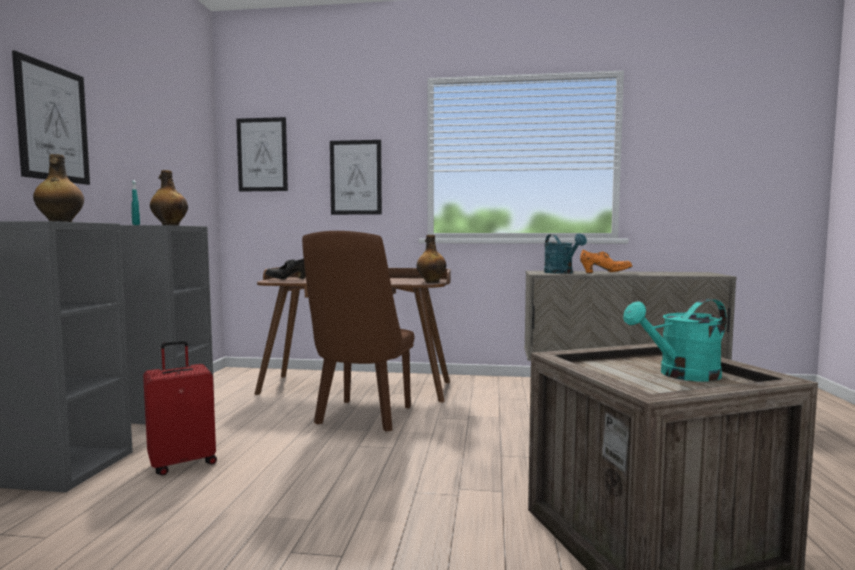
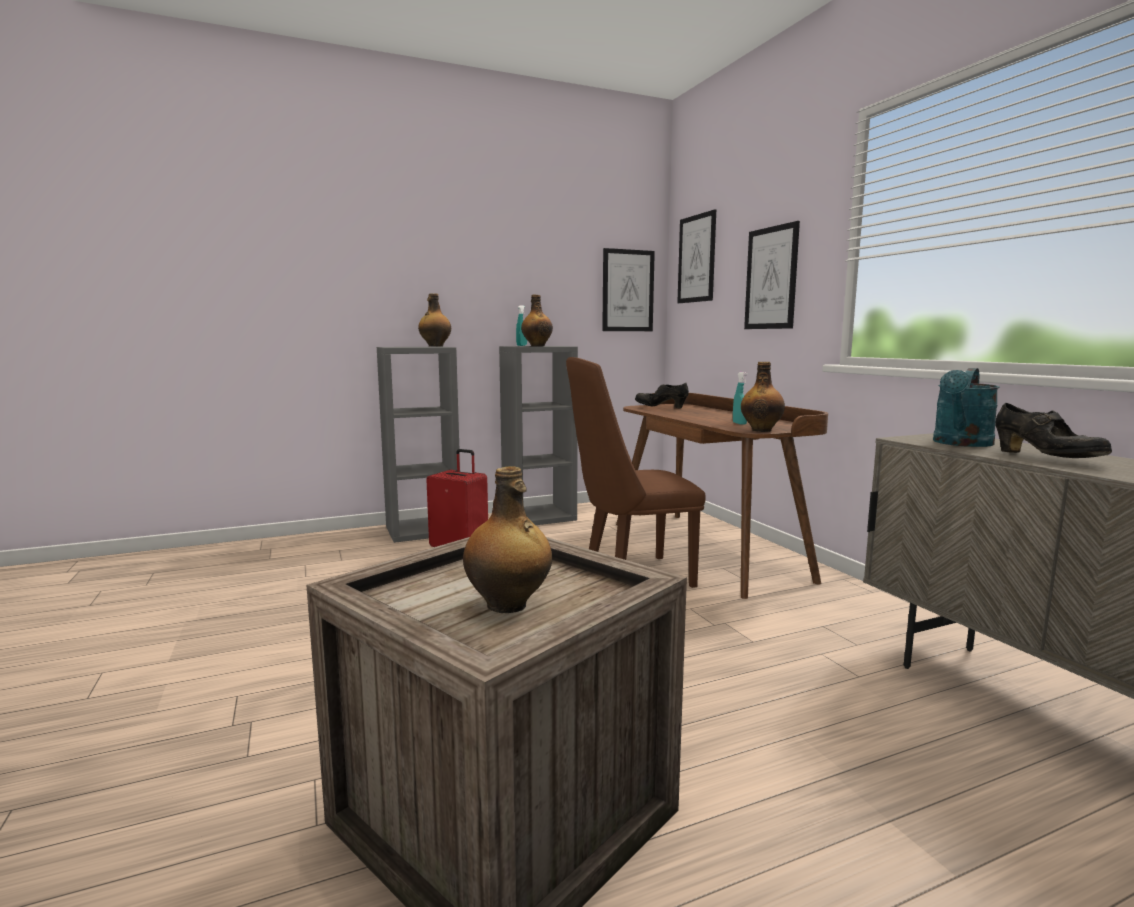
camera: 60 degrees right, 5 degrees up
picture [12,50,90,185] -> picture moved to [602,248,655,331]
orange shoe [580,250,632,273] -> black shoe [996,403,1112,458]
turquoise watering can [623,299,727,382] -> bottle [463,466,552,613]
none -> turquoise spray bottle [733,372,748,425]

